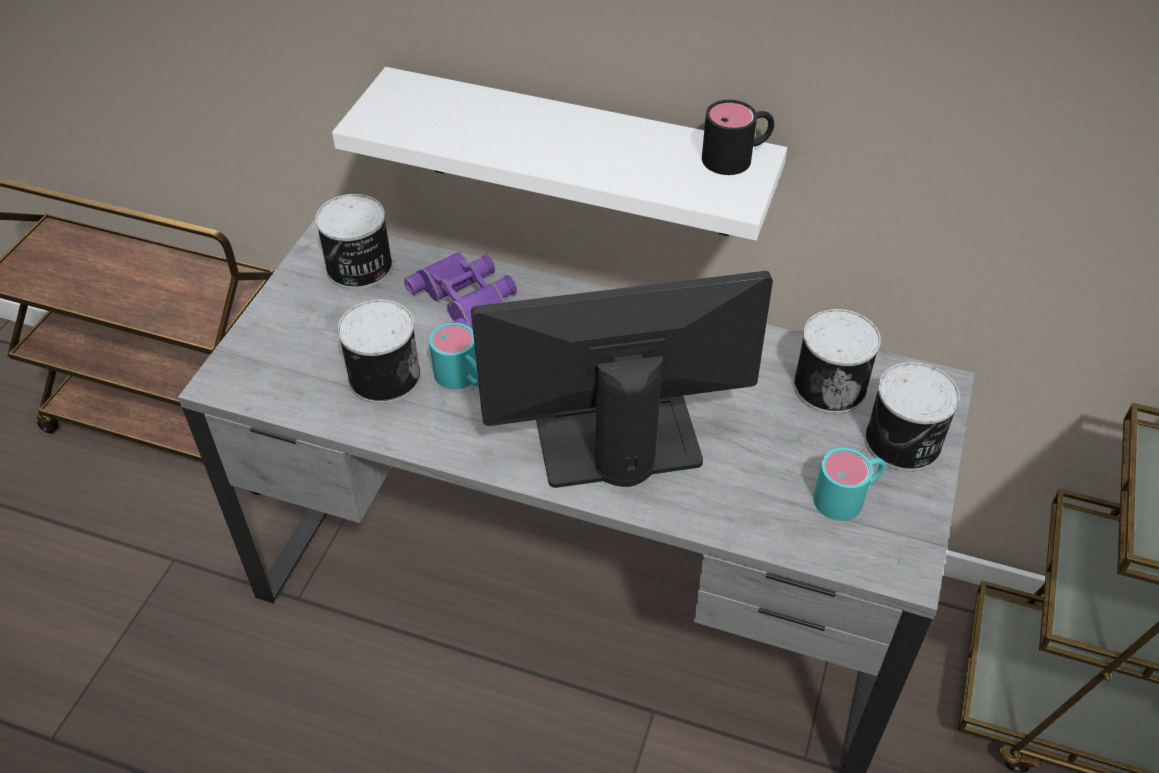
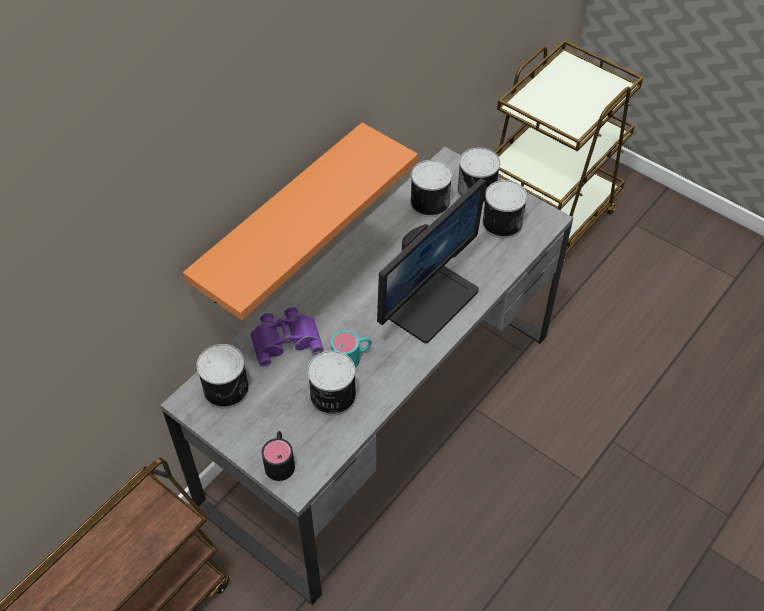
camera: 70 degrees left, 5 degrees up
white shelf [332,67,787,241] -> orange shelf [183,123,418,320]
monitor [471,271,773,488] -> monitor turned 150 degrees counterclockwise [377,178,487,343]
black mug [702,100,774,175] -> black mug moved to [262,431,295,481]
turquoise mug [813,448,885,521] -> can [482,180,527,238]

